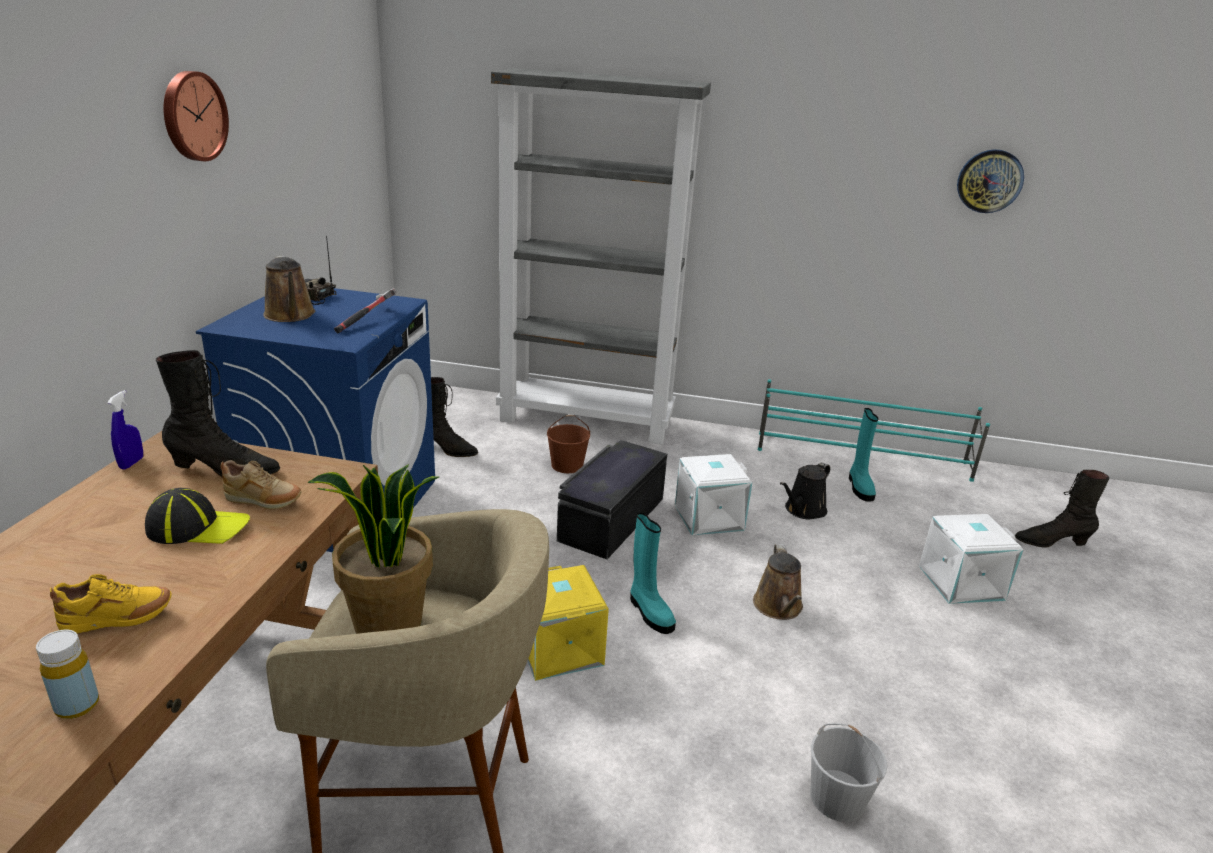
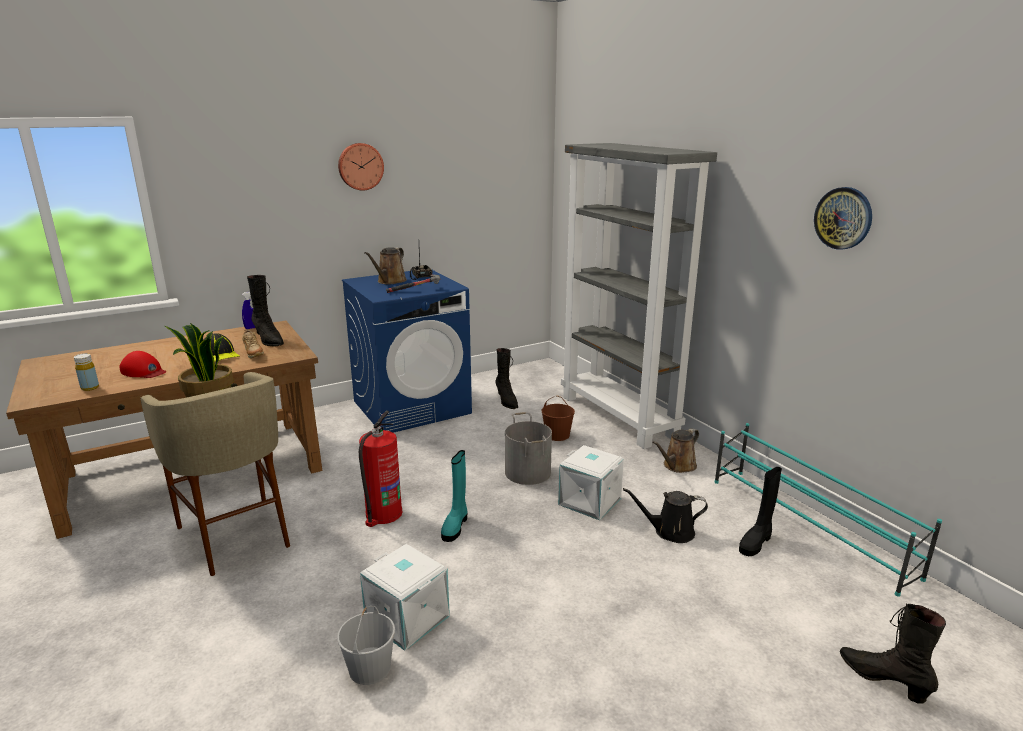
camera: 50 degrees right, 5 degrees down
yellow shoe [50,574,171,634] -> red cap [119,351,166,378]
yellow storage box [528,565,609,681] -> fire extinguisher [359,410,402,527]
black storage box [557,440,667,559] -> grey bucket [505,412,552,485]
brown watering can [753,544,803,620] -> brown watering can moved to [652,428,699,473]
turquoise boot [849,408,878,502] -> black boot [739,467,782,556]
white storage box [919,514,1023,604] -> white storage box moved to [360,544,450,651]
wall clock [957,149,1024,213] -> wall clock moved to [814,187,872,250]

